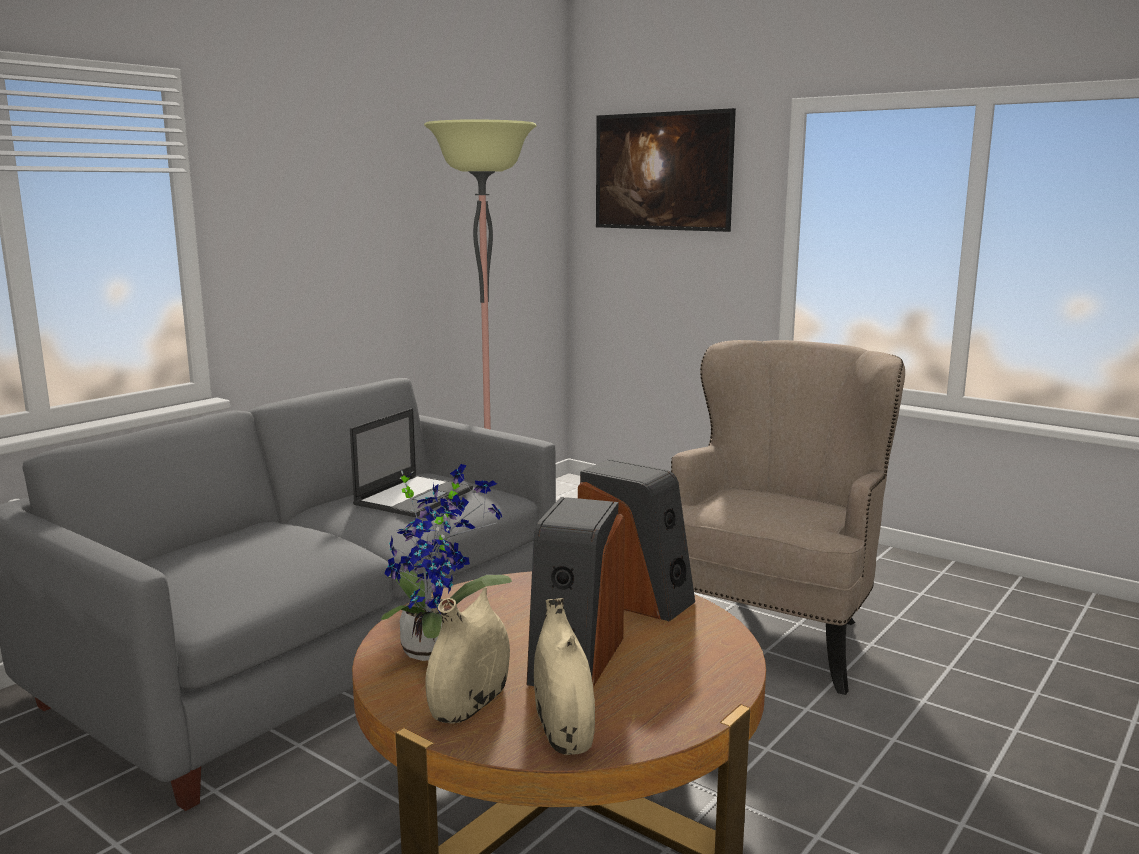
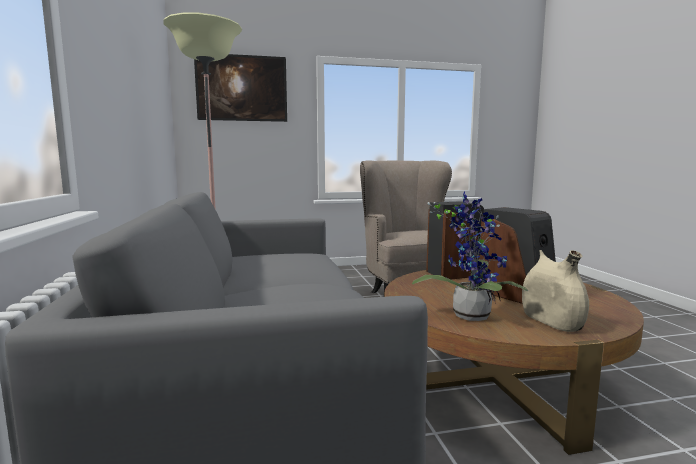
camera: 50 degrees left, 5 degrees down
laptop [350,408,473,517] -> none
beige vase [534,598,595,755] -> none

